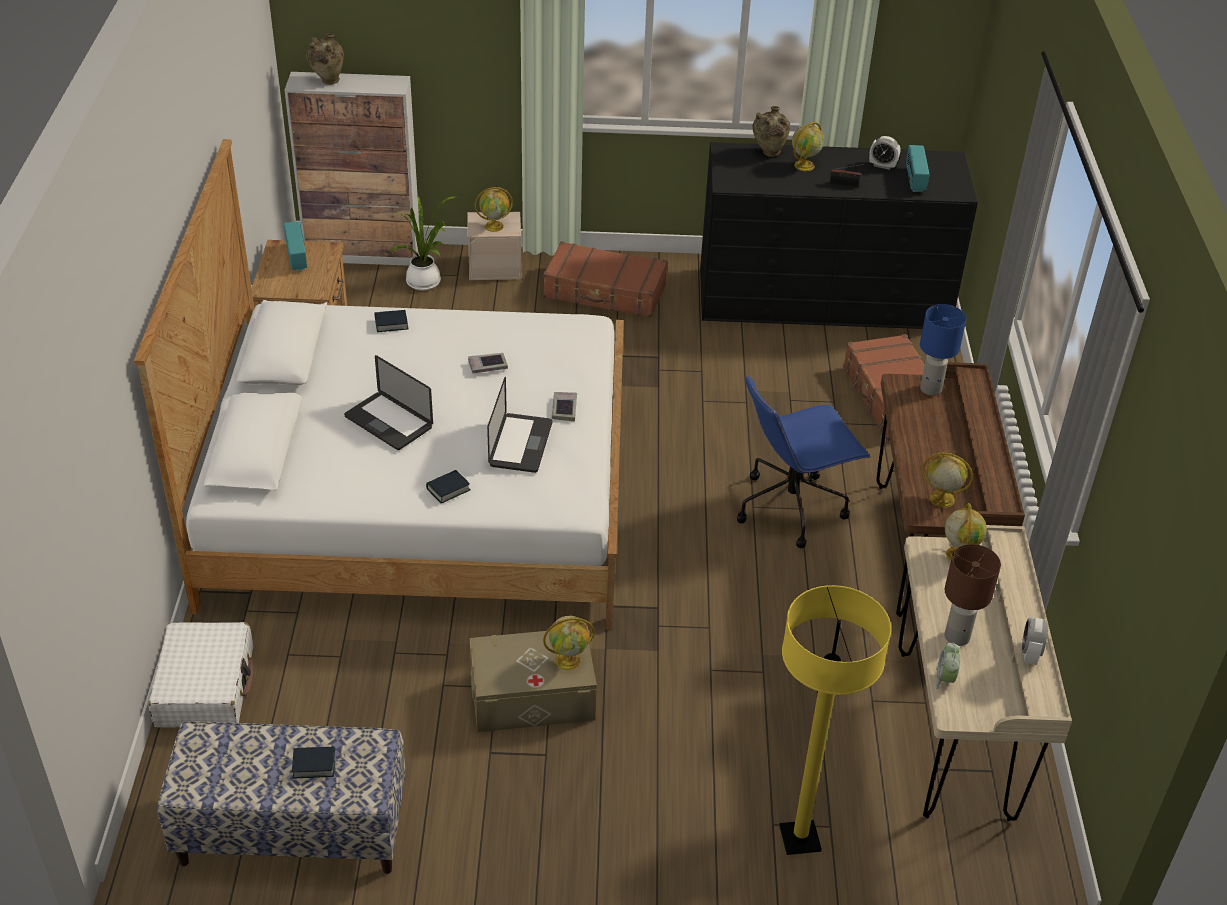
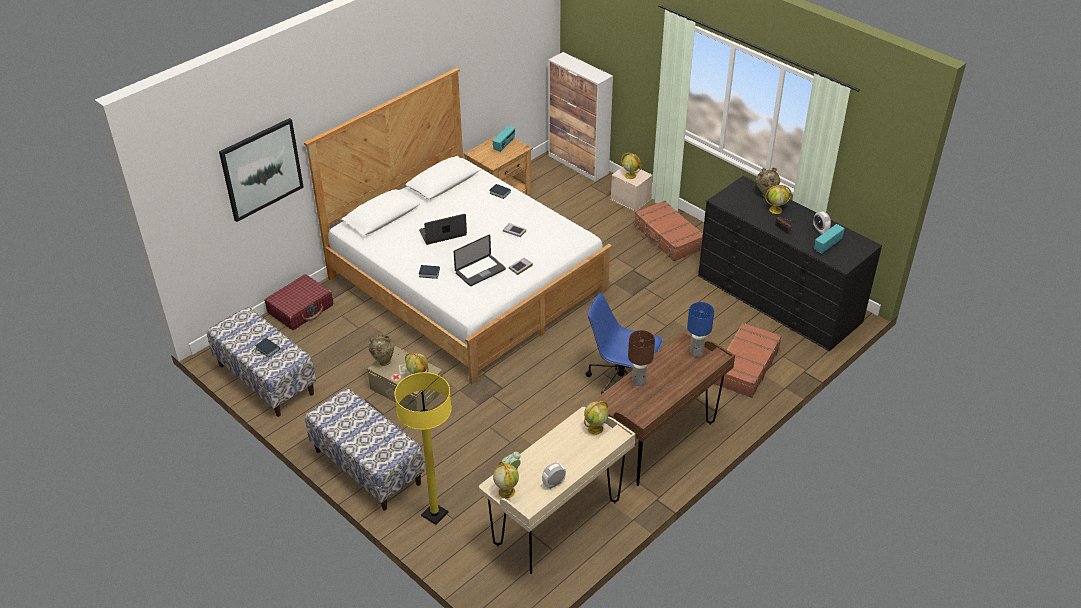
camera: 45 degrees right, 0 degrees up
white suitcase [148,622,253,727] -> red suitcase [264,274,333,330]
beige vase [306,33,344,85] -> beige vase moved to [369,333,394,366]
laptop [344,355,433,450] -> laptop turned 75 degrees clockwise [419,214,467,245]
potted plant [390,195,455,291] -> none
globe [922,452,973,508] -> globe moved to [493,461,519,498]
brown table lamp [945,544,1001,646] -> brown table lamp moved to [628,330,655,386]
none -> picture [219,118,304,222]
none -> bench [305,388,424,511]

